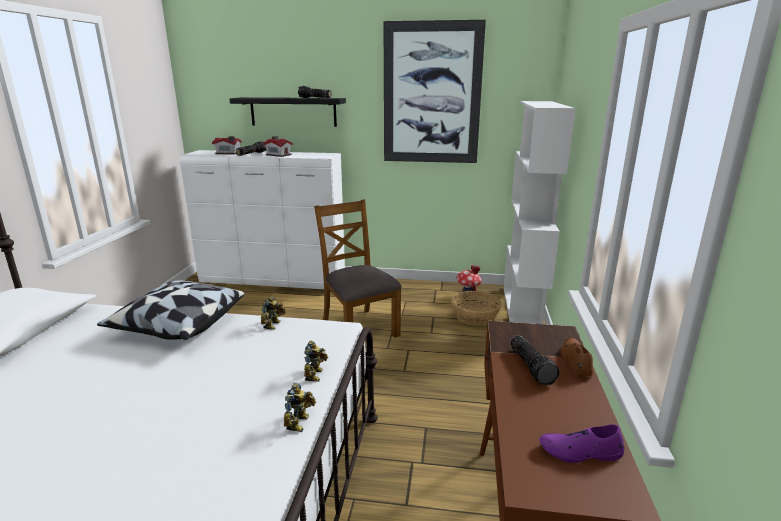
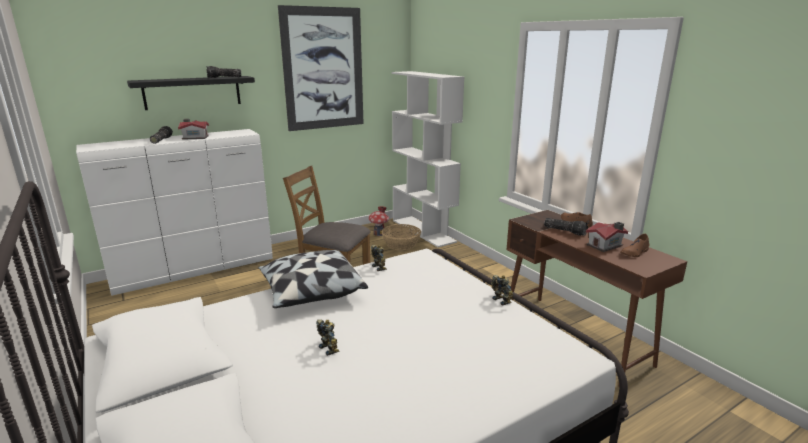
camera: 40 degrees left, 0 degrees up
toy house [212,136,242,155] -> toy house moved to [586,222,628,252]
toy robot [304,341,328,382] -> toy robot moved to [316,319,340,356]
purple shoe [539,424,625,463] -> brown shoe [620,234,649,257]

